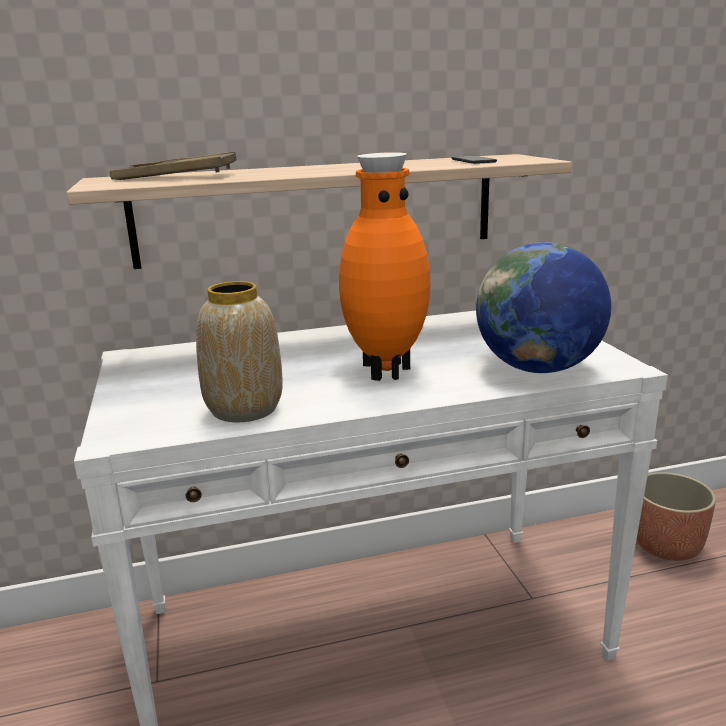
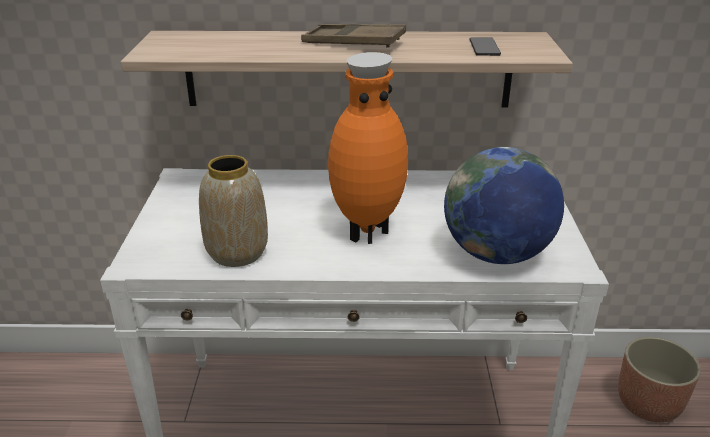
camera: 15 degrees right, 10 degrees up
brown tray [110,151,237,180] -> brown tray moved to [301,24,406,48]

